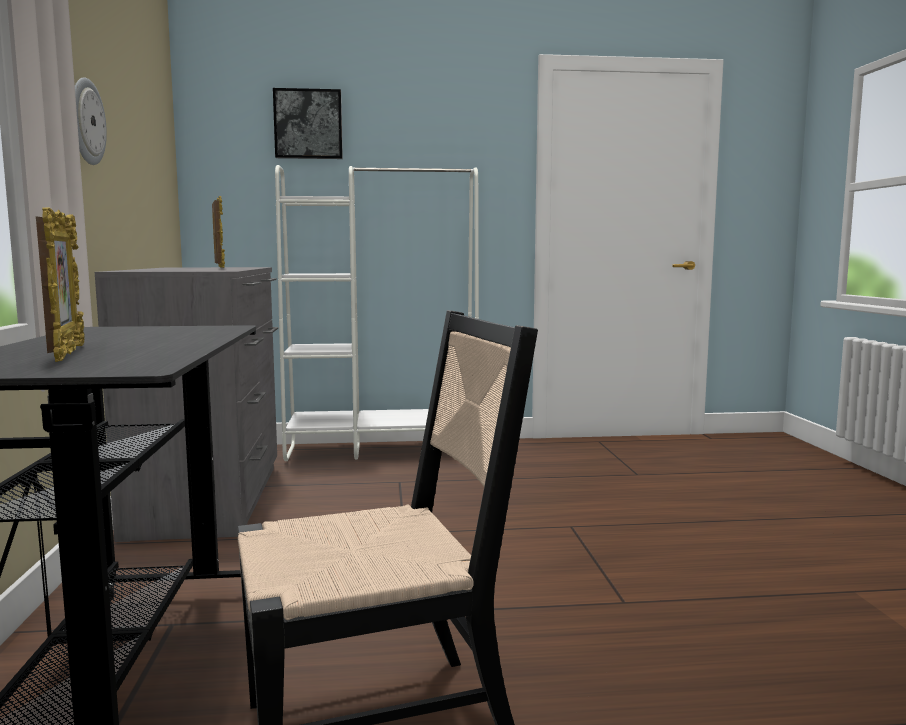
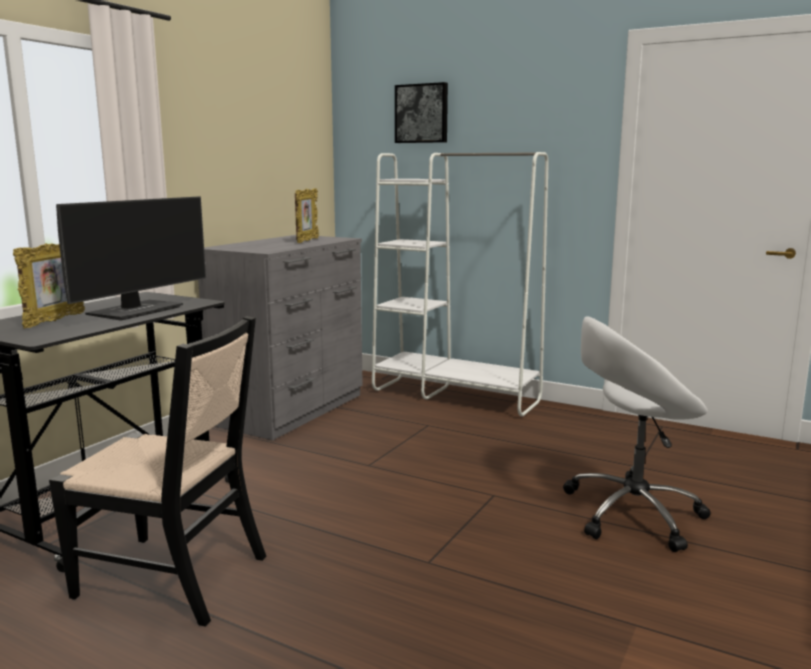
camera: 35 degrees right, 5 degrees up
wall clock [75,77,107,165] -> none
none -> monitor [56,196,206,321]
none -> white office chair [563,316,711,552]

